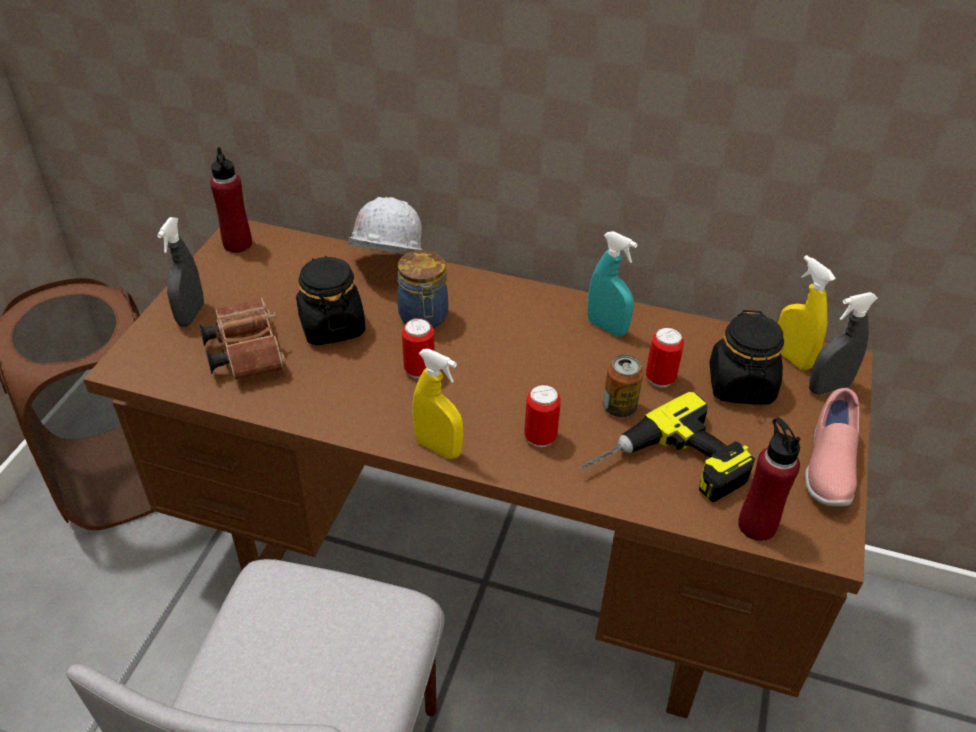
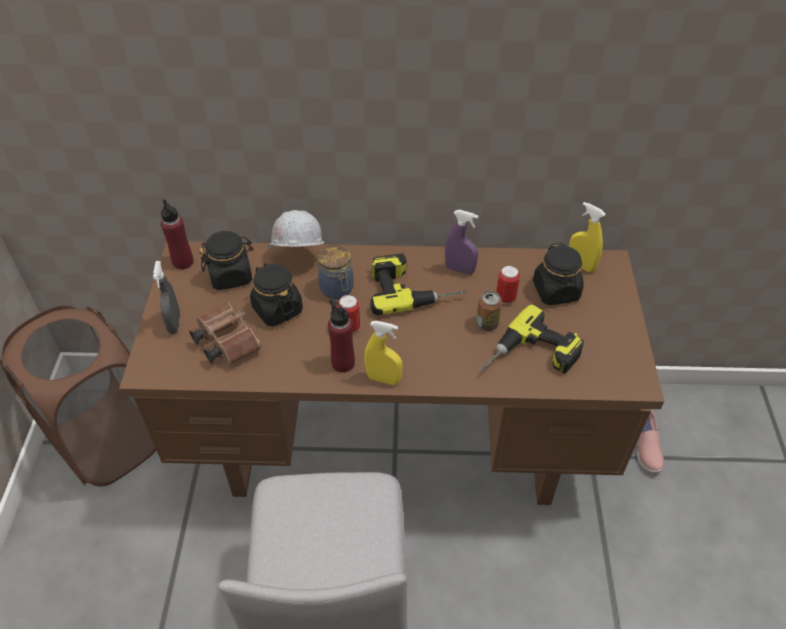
camera: 15 degrees left, 5 degrees up
can [524,384,561,447] -> none
turquoise spray bottle [588,231,638,336] -> purple spray bottle [445,210,478,275]
red bottle [738,418,800,541] -> red bottle moved to [328,299,355,373]
pink shoe [805,388,860,506] -> pink shoe moved to [637,410,664,473]
grey spray bottle [809,292,878,395] -> none
none -> black jar [199,231,253,290]
none -> power drill [370,253,467,315]

